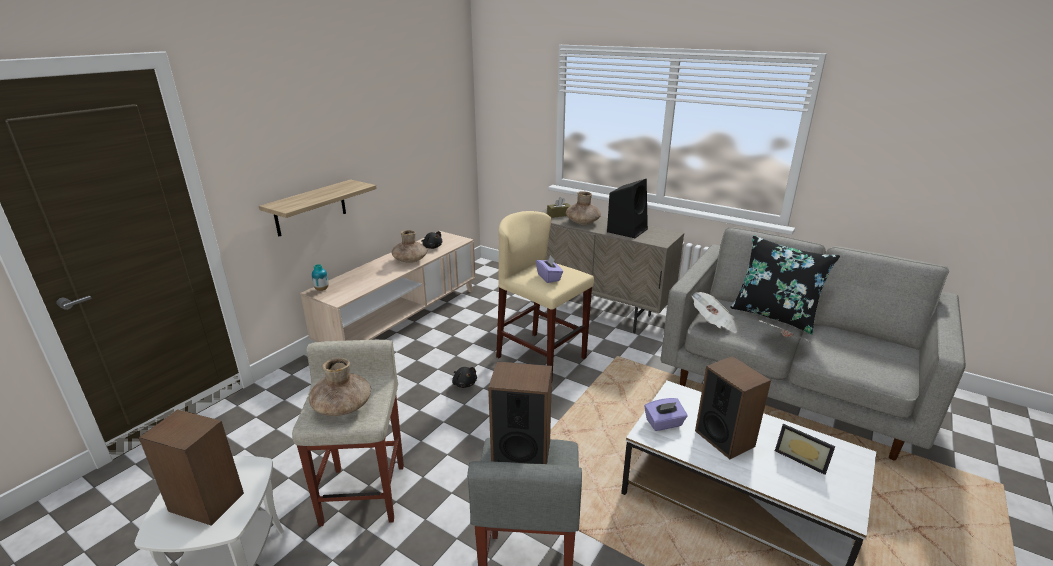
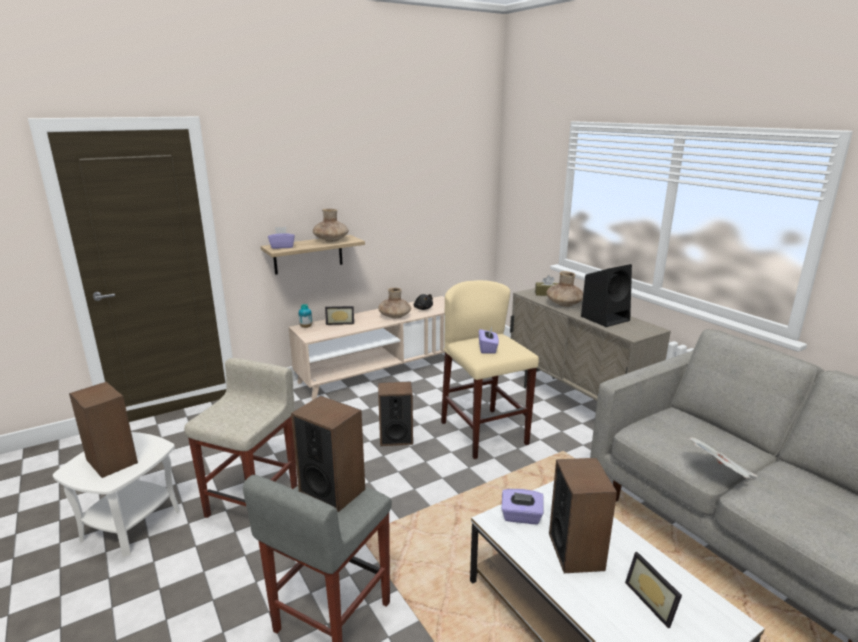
camera: 25 degrees right, 5 degrees down
brown vase [309,358,371,416] -> brown vase moved to [313,209,349,242]
black plush toy [452,367,477,388] -> speaker [378,381,413,446]
newspaper [692,292,737,333] -> none
black pillow [730,235,840,335] -> none
none -> purple tissue box [268,227,295,249]
none -> picture frame [325,306,354,325]

